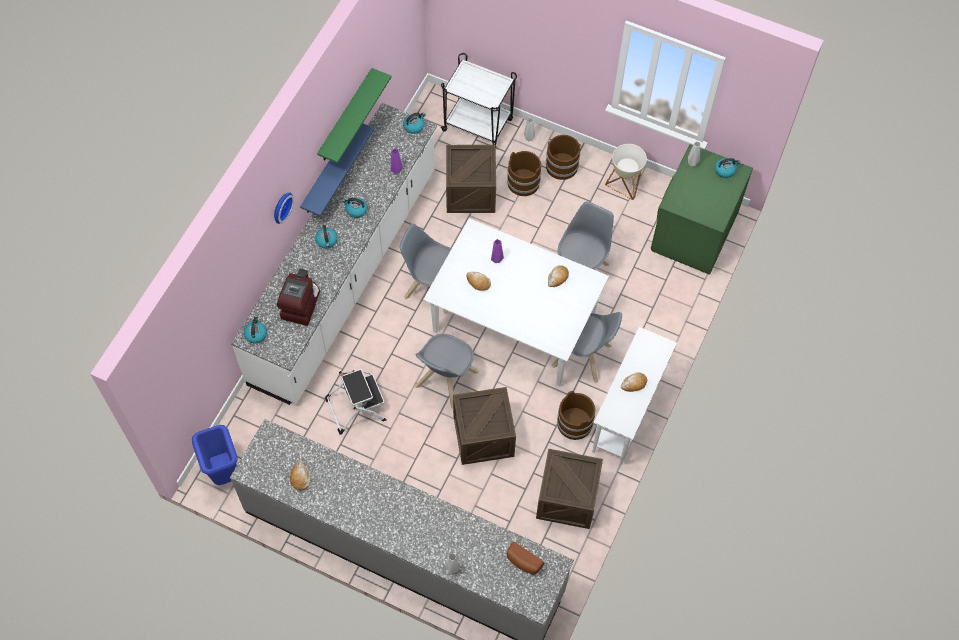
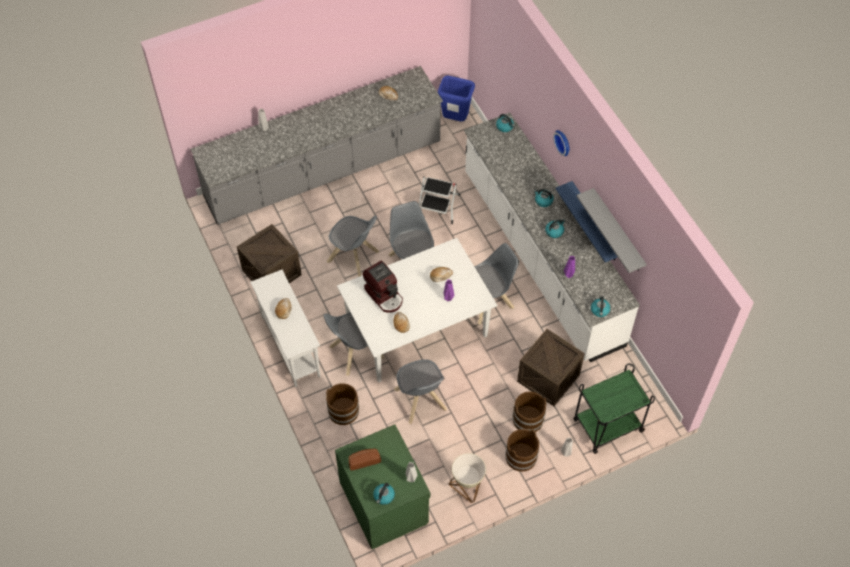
camera: 130 degrees right, 5 degrees down
coffee machine [277,269,320,326] -> coffee machine moved to [363,260,403,313]
green shelf [317,68,392,163] -> grey shelf [577,188,647,273]
white cart [441,53,517,145] -> green cart [573,363,655,454]
crate [453,387,516,465] -> grey chair [327,215,379,277]
bread [507,542,544,575] -> bread moved to [348,449,381,471]
brown bucket [557,391,595,440] -> brown bucket moved to [326,383,359,425]

